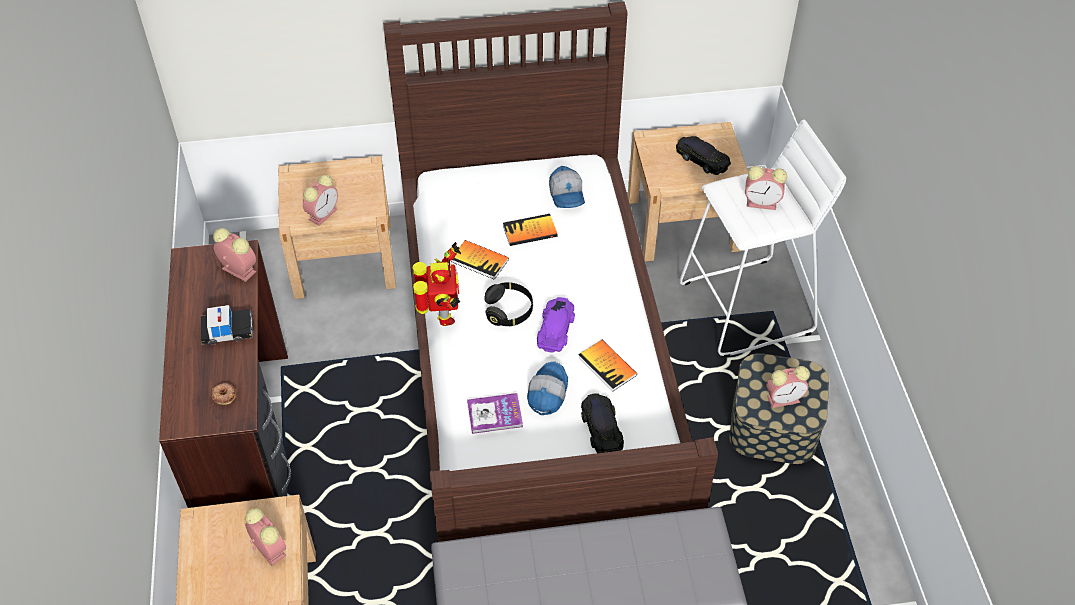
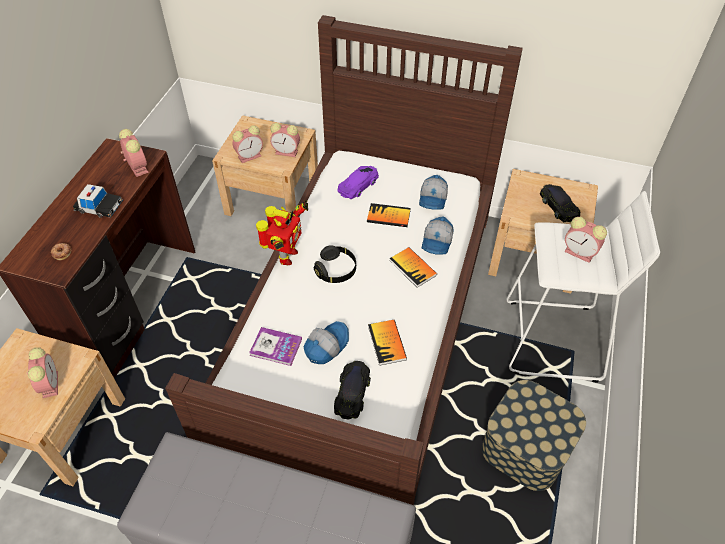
camera: 25 degrees right, 0 degrees up
book [451,240,509,280] -> book moved to [390,247,437,288]
purple toy car [537,297,575,353] -> purple toy car moved to [337,166,379,199]
alarm clock [766,366,810,408] -> alarm clock moved to [270,123,300,157]
none -> cap [422,217,453,255]

